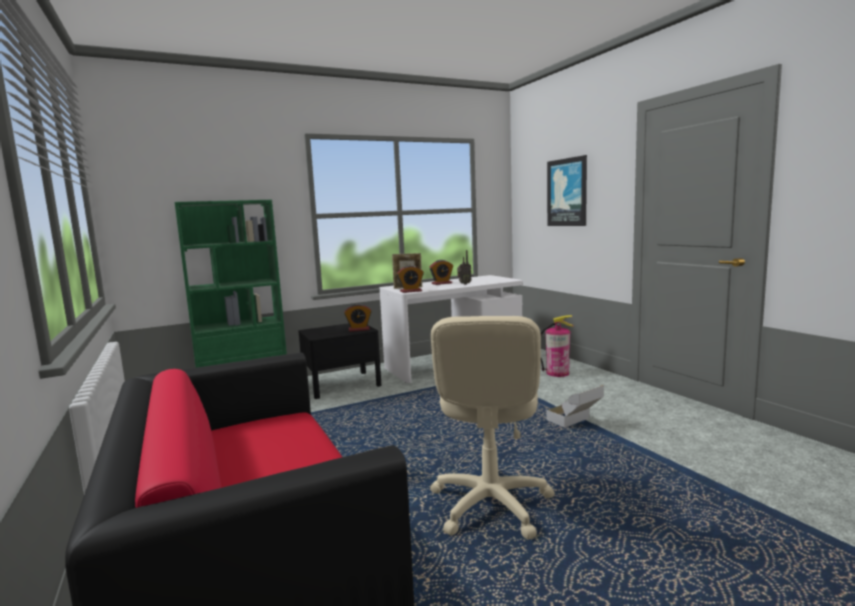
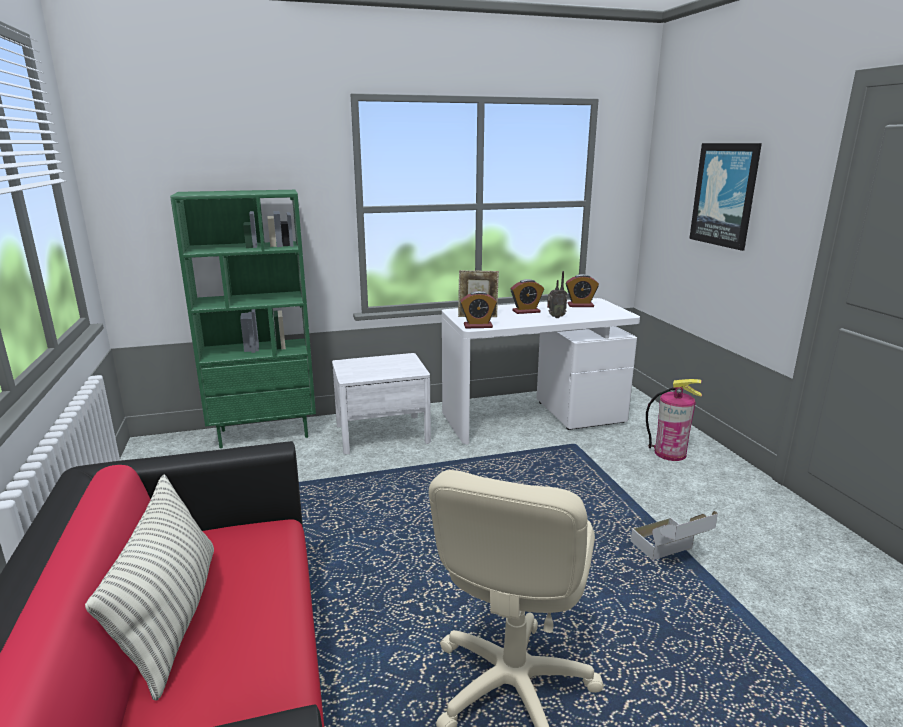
camera: 10 degrees right, 10 degrees up
black nightstand [298,323,382,399] -> white nightstand [332,353,431,454]
alarm clock [344,304,371,332] -> alarm clock moved to [566,274,599,307]
none -> pillow [85,475,214,700]

